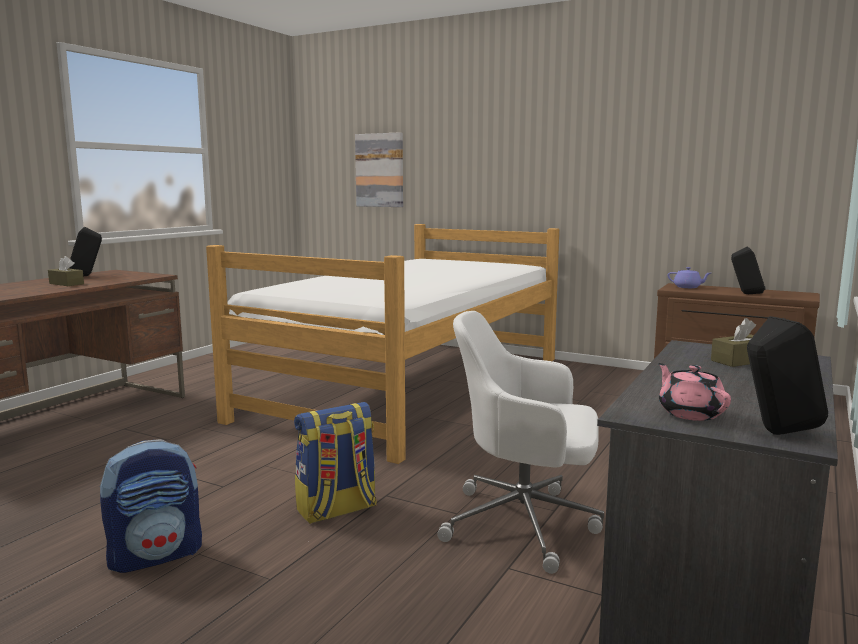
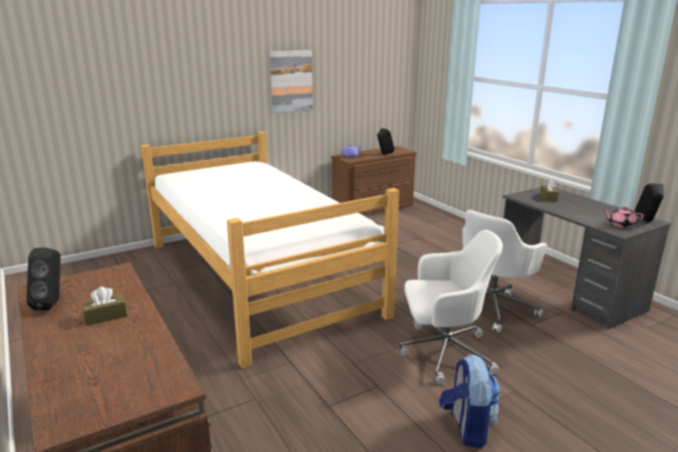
camera: 60 degrees left, 10 degrees up
backpack [294,402,377,524] -> white office chair [400,230,503,385]
picture [355,132,403,207] -> picture moved to [270,50,313,114]

